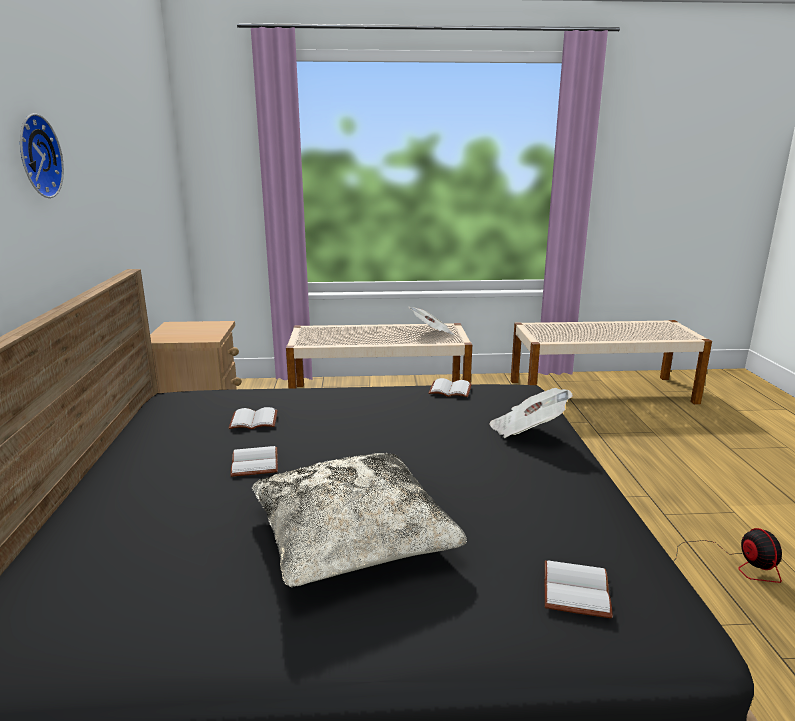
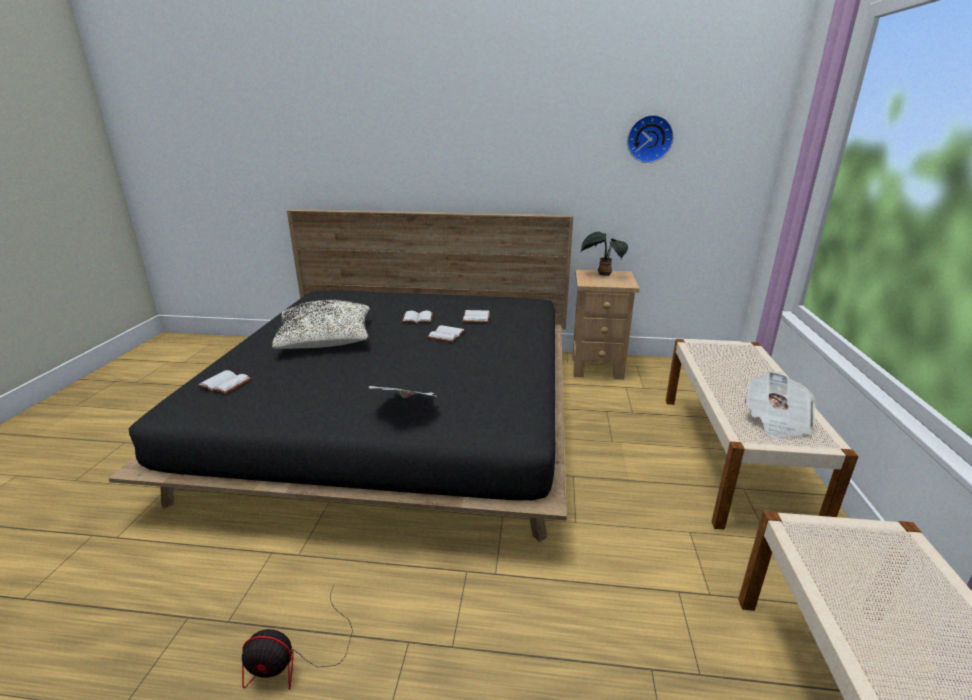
camera: 100 degrees right, 5 degrees up
wall clock [20,113,64,198] -> wall clock moved to [627,115,674,163]
white book [428,378,472,397] -> white book moved to [427,325,466,342]
none -> potted plant [581,232,628,276]

